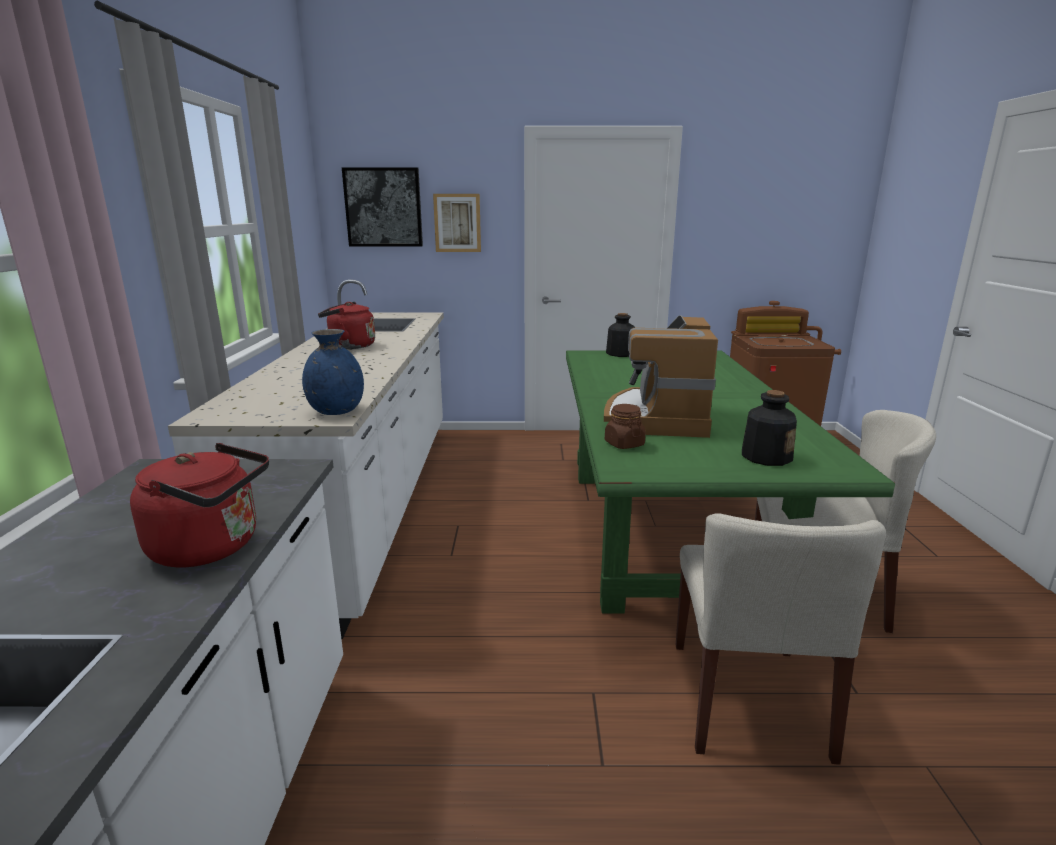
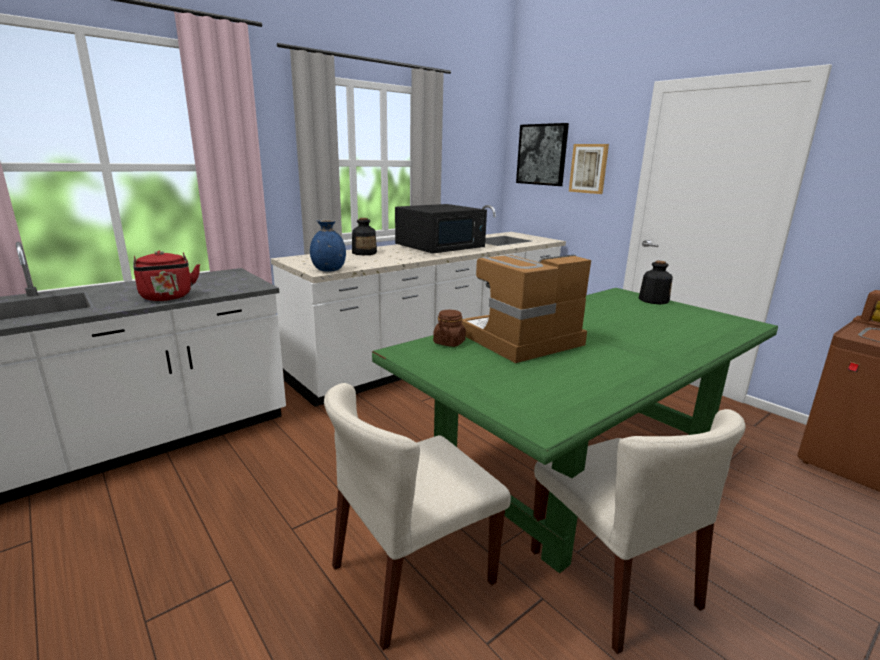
camera: 50 degrees right, 0 degrees up
red kettle [318,302,375,349] -> black microwave [395,204,487,253]
bottle [742,390,797,466] -> bottle moved to [352,218,377,255]

